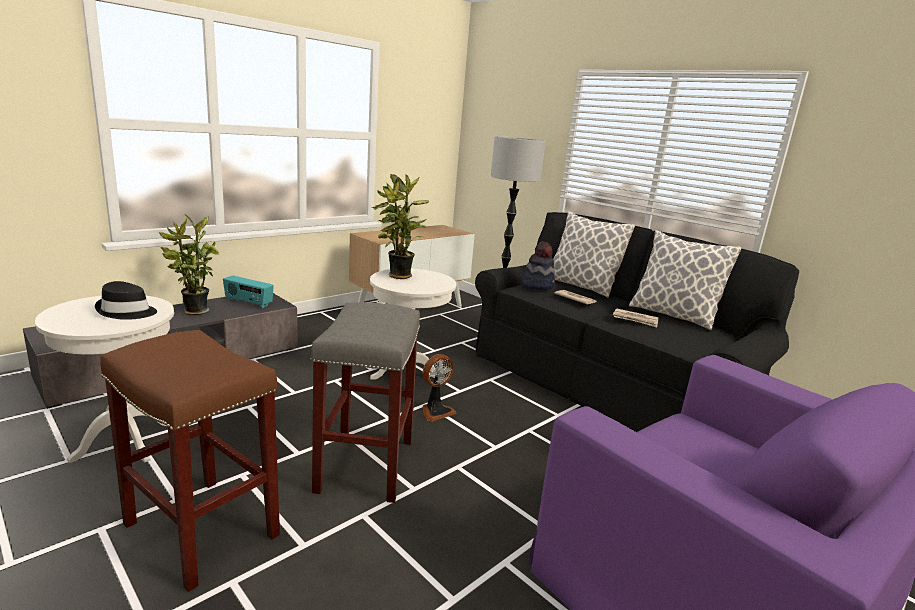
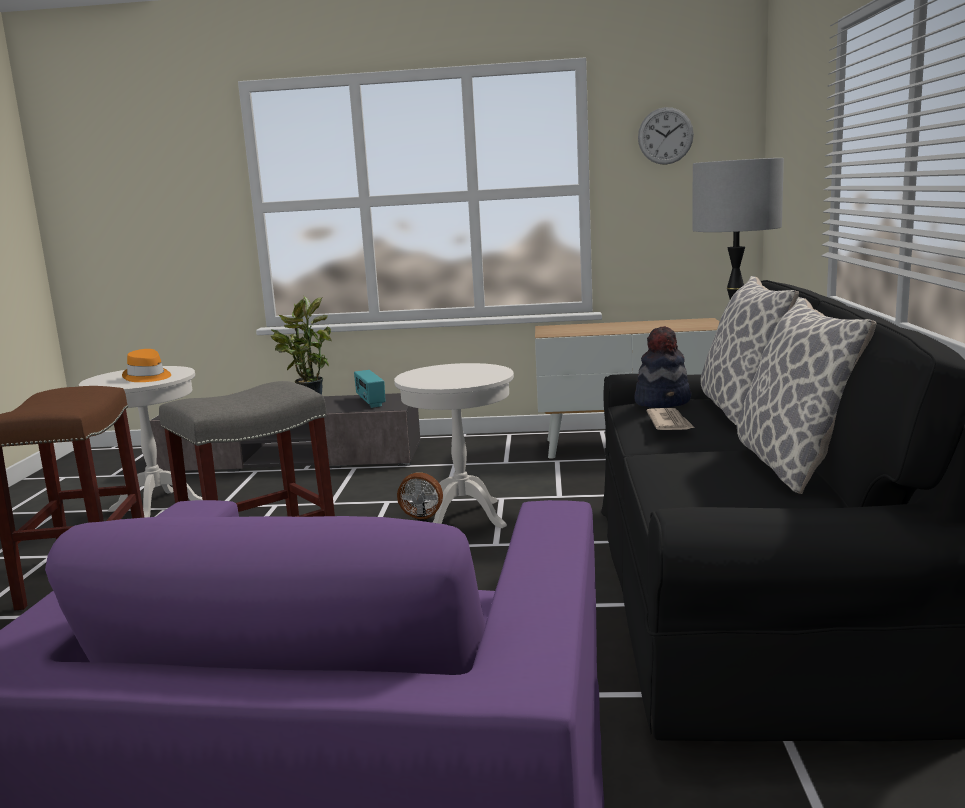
camera: 50 degrees right, 5 degrees down
black hat [95,281,157,320] -> orange hat [122,349,171,382]
potted plant [372,174,429,279] -> none
newspaper [613,308,659,327] -> none
none -> wall clock [638,107,694,165]

